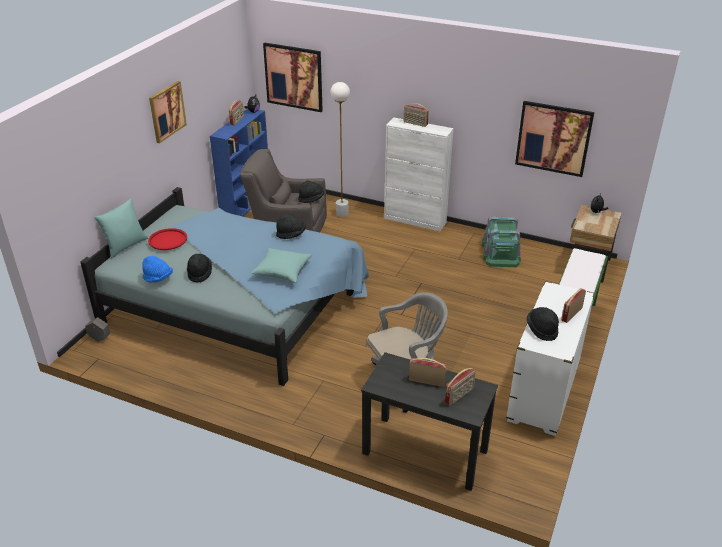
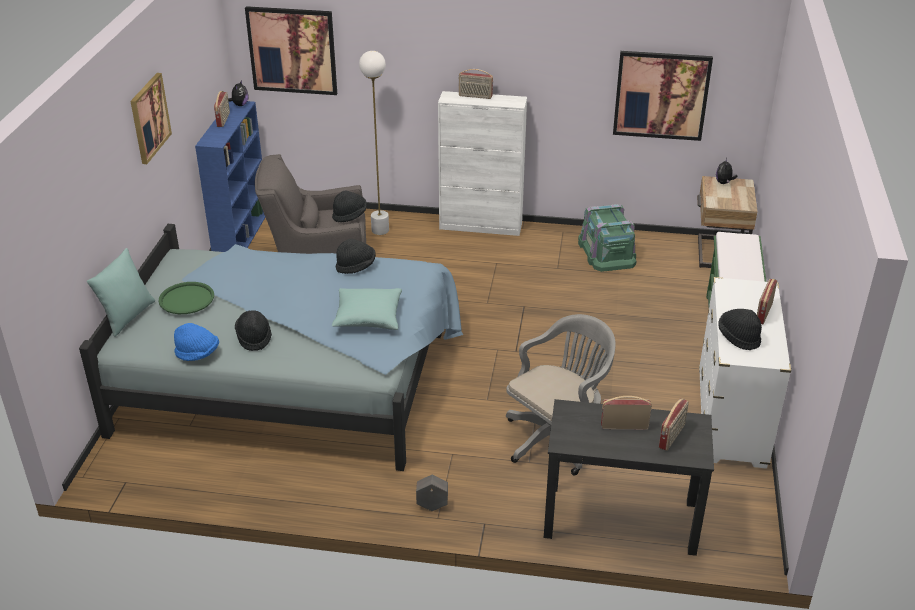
camera: 15 degrees left, 0 degrees up
grey planter [85,317,110,342] -> grey planter moved to [416,474,448,511]
red tray [148,228,187,250] -> green tray [158,282,214,314]

